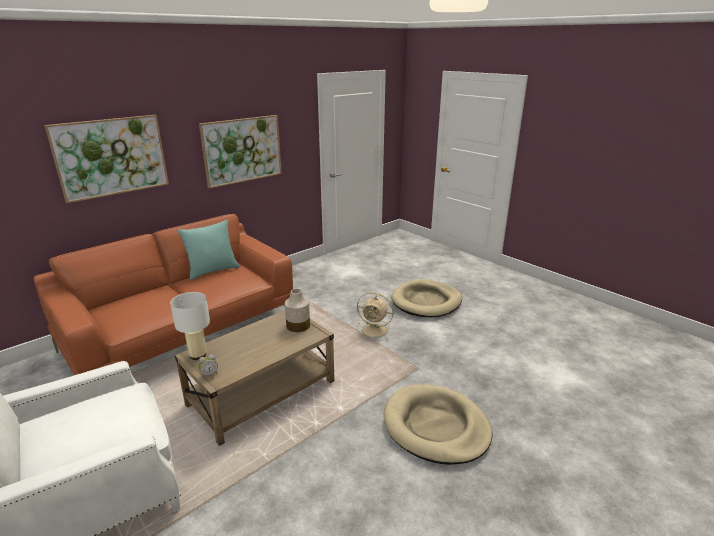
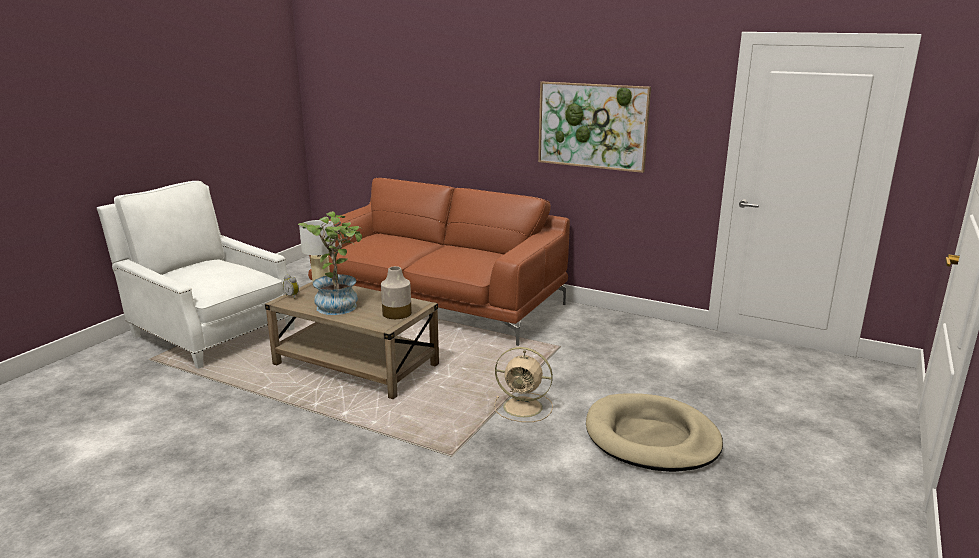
camera: 70 degrees right, 5 degrees down
picture [44,115,169,203] -> none
turquoise pillow [177,220,240,280] -> none
beige fan [356,292,394,341] -> beige fan turned 75 degrees counterclockwise [494,347,553,422]
beige dog bed [384,384,492,465] -> none
none -> potted plant [298,211,362,315]

